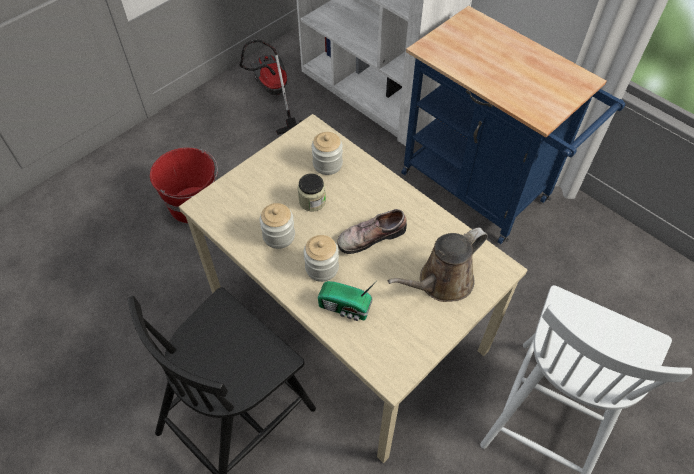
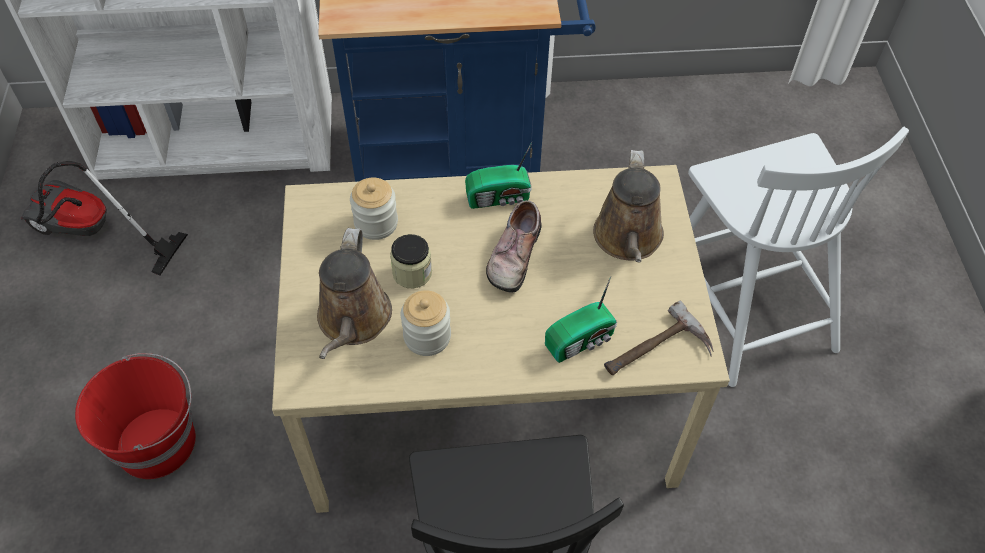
camera: 50 degrees left, 0 degrees up
jar [304,235,339,282] -> none
none -> brown watering can [317,228,392,359]
none -> radio [465,142,532,209]
none -> hammer [604,300,713,375]

